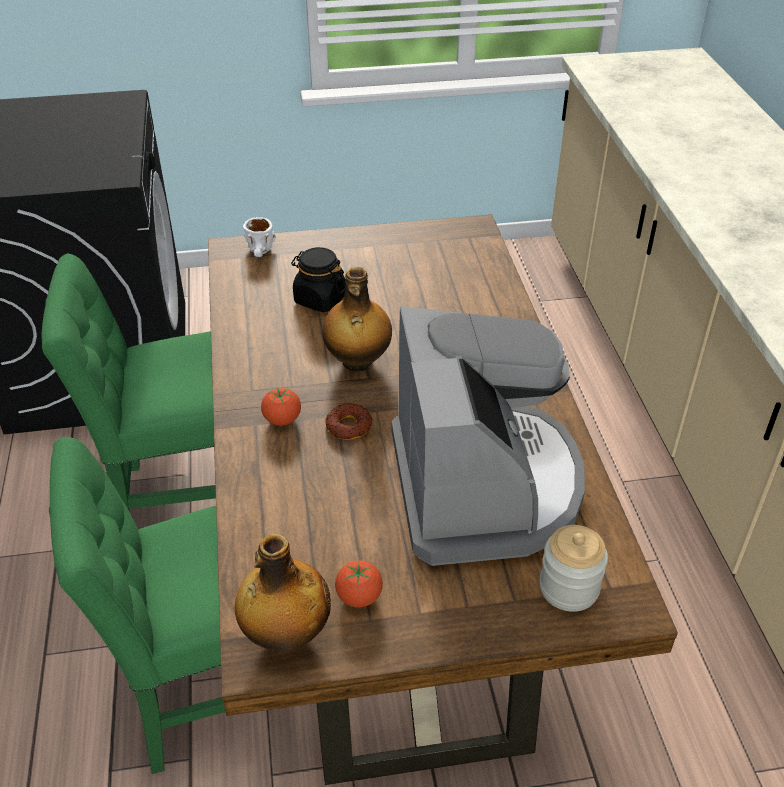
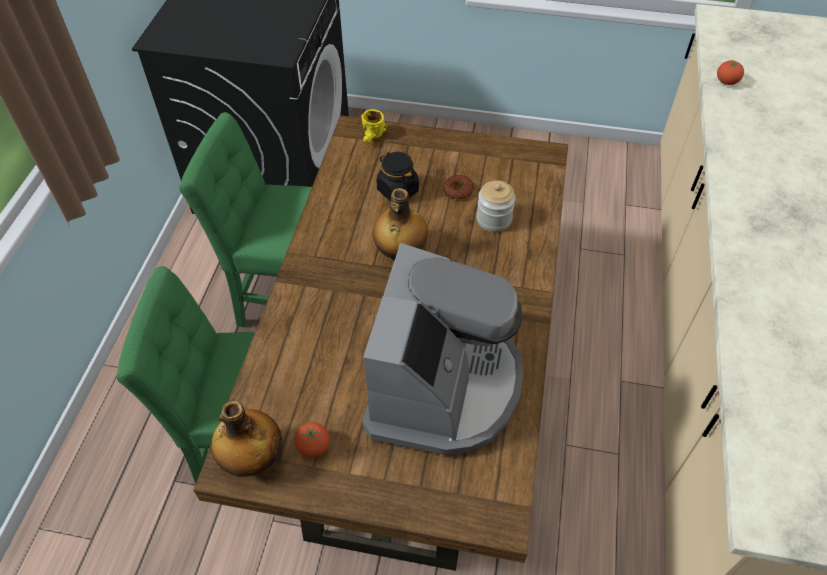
camera: 20 degrees right, 10 degrees up
white mug [243,217,276,257] -> yellow mug [361,109,387,143]
tomato [261,388,301,426] -> tomato moved to [717,59,744,85]
donut [325,403,372,440] -> donut moved to [443,175,474,200]
jar [539,525,608,612] -> jar moved to [476,180,515,232]

